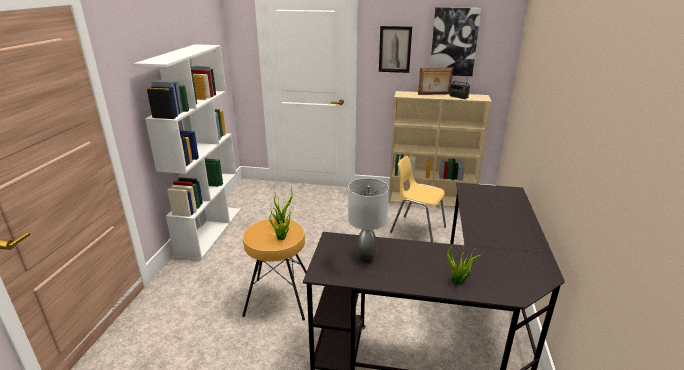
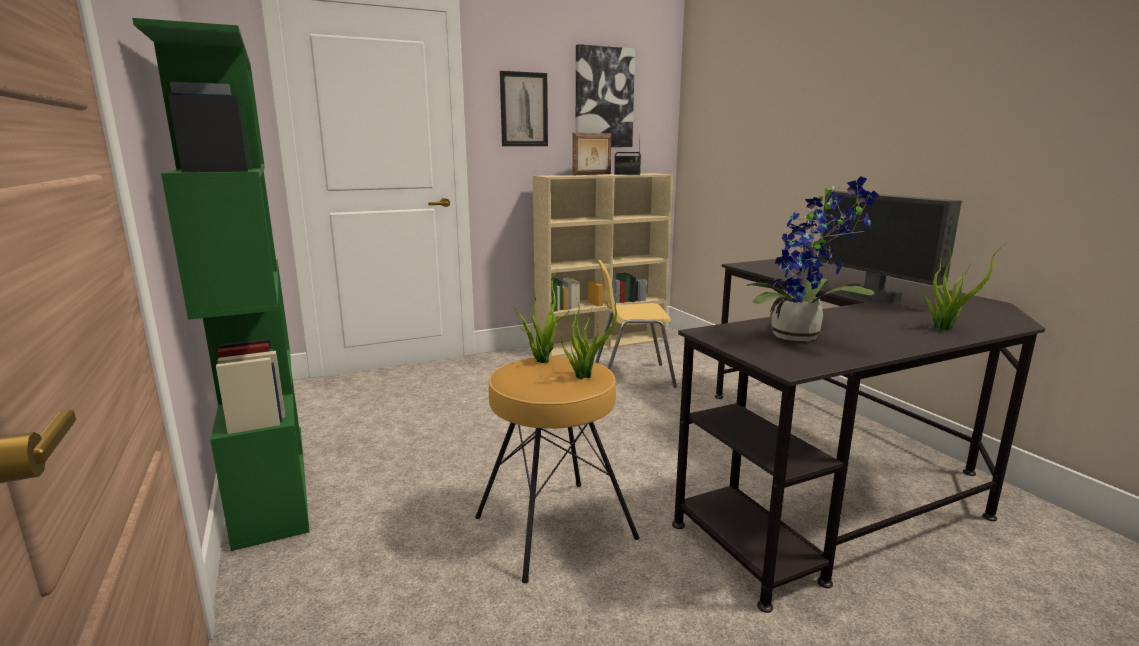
camera: 35 degrees left, 10 degrees down
white bookcase [133,44,241,261] -> green bookcase [132,18,310,551]
grey table lamp [348,178,389,263] -> potted plant [746,176,879,341]
none -> monitor [818,191,962,303]

